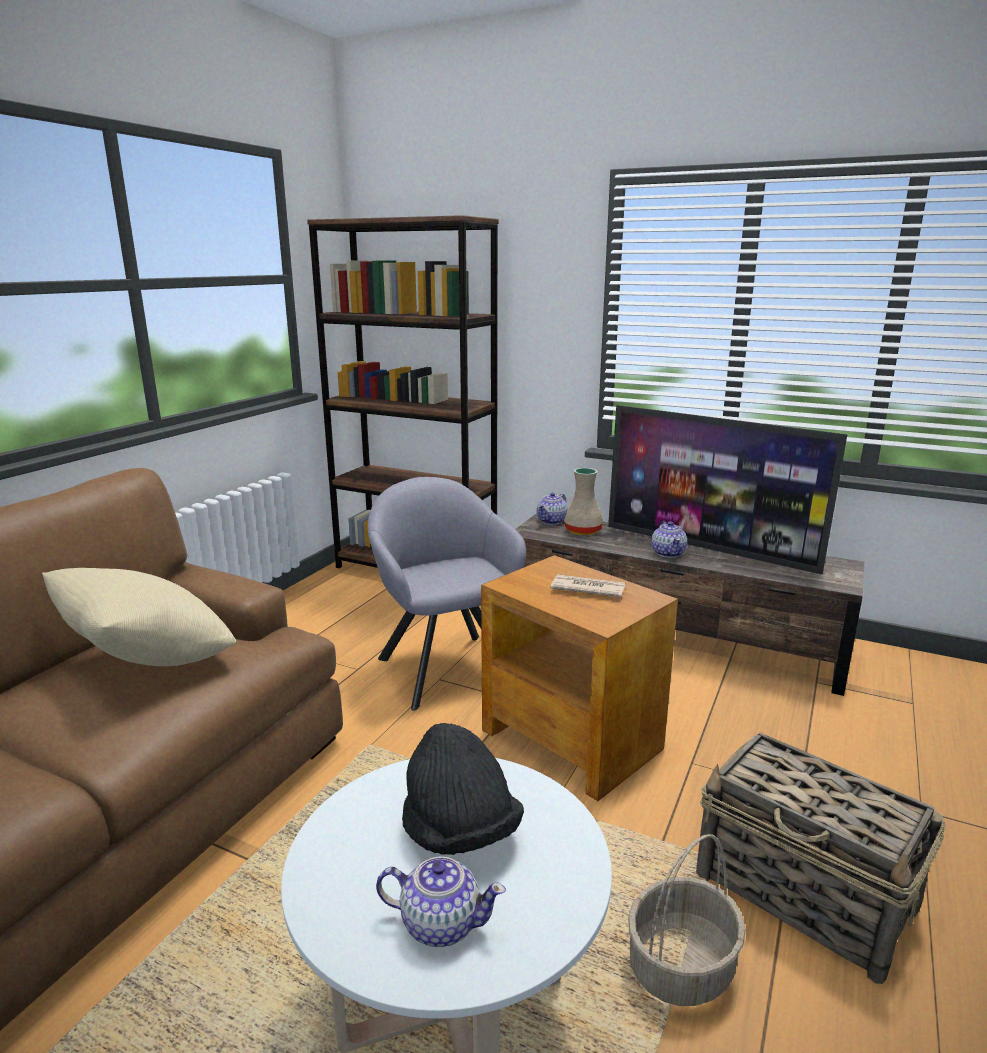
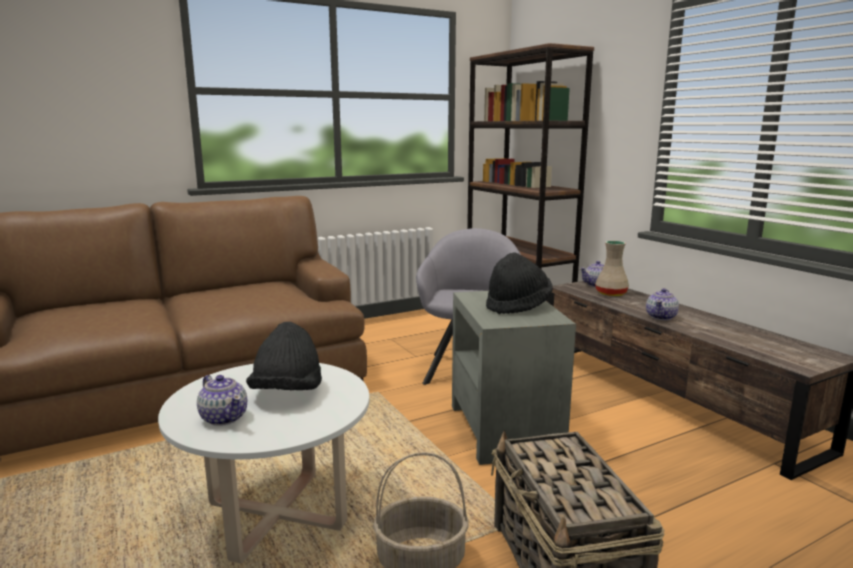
camera: 35 degrees right, 5 degrees down
beige pillow [42,568,236,666] -> none
brown side table [481,555,678,801] -> grey side table [452,291,576,465]
newspaper [550,574,626,597] -> black hat [486,252,553,314]
television [608,405,848,574] -> none

